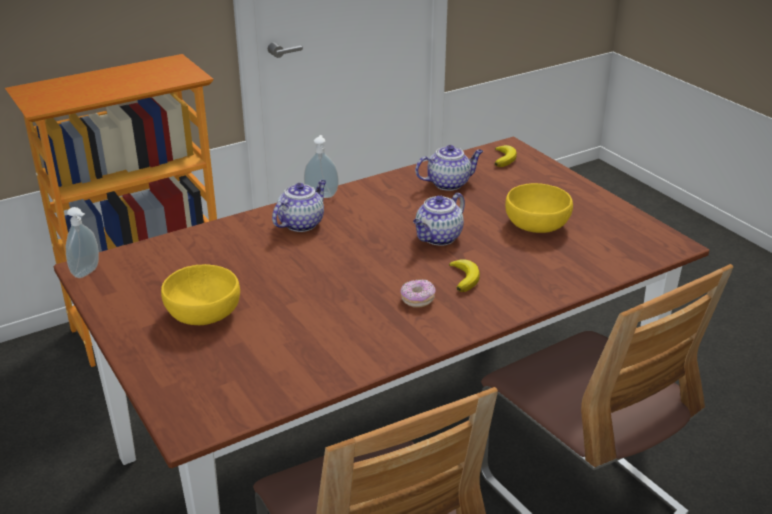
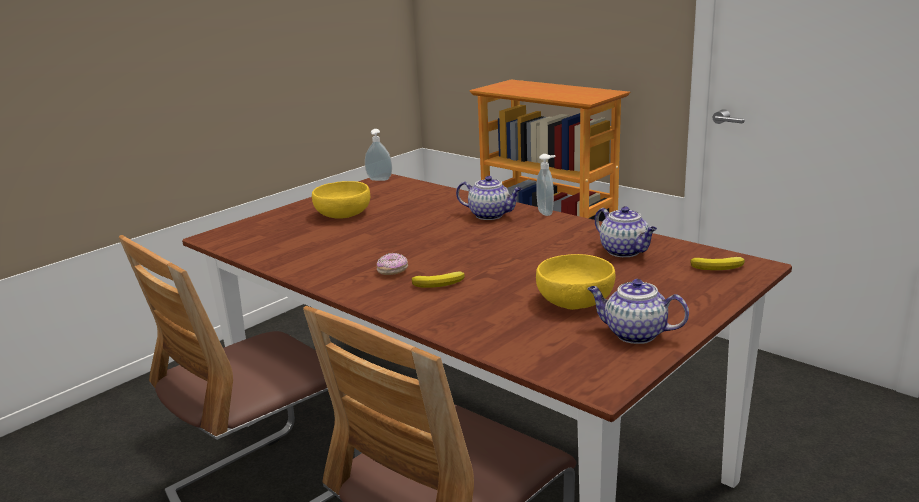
camera: 75 degrees right, 10 degrees down
teapot [413,193,465,246] -> teapot moved to [587,279,689,344]

